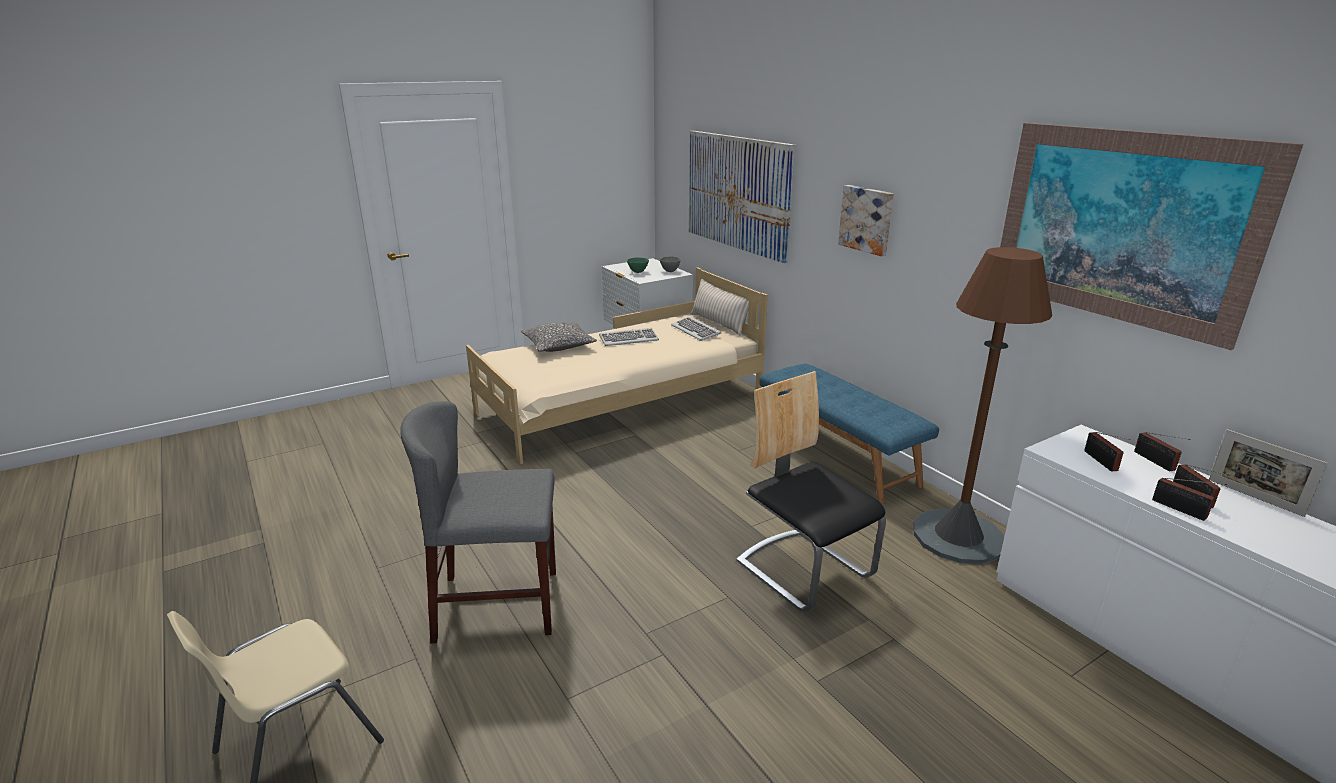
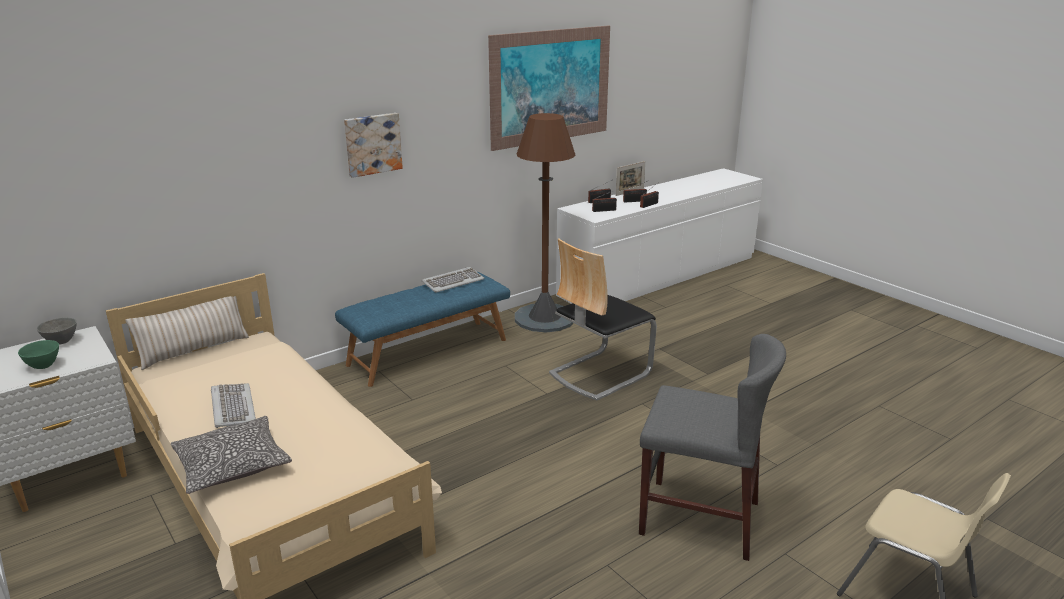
camera: 95 degrees left, 0 degrees up
grey chair [400,401,556,643] -> grey chair turned 60 degrees counterclockwise [639,334,786,561]
keyboard [671,317,721,341] -> keyboard moved to [422,267,484,293]
picture [689,131,795,263] -> none

